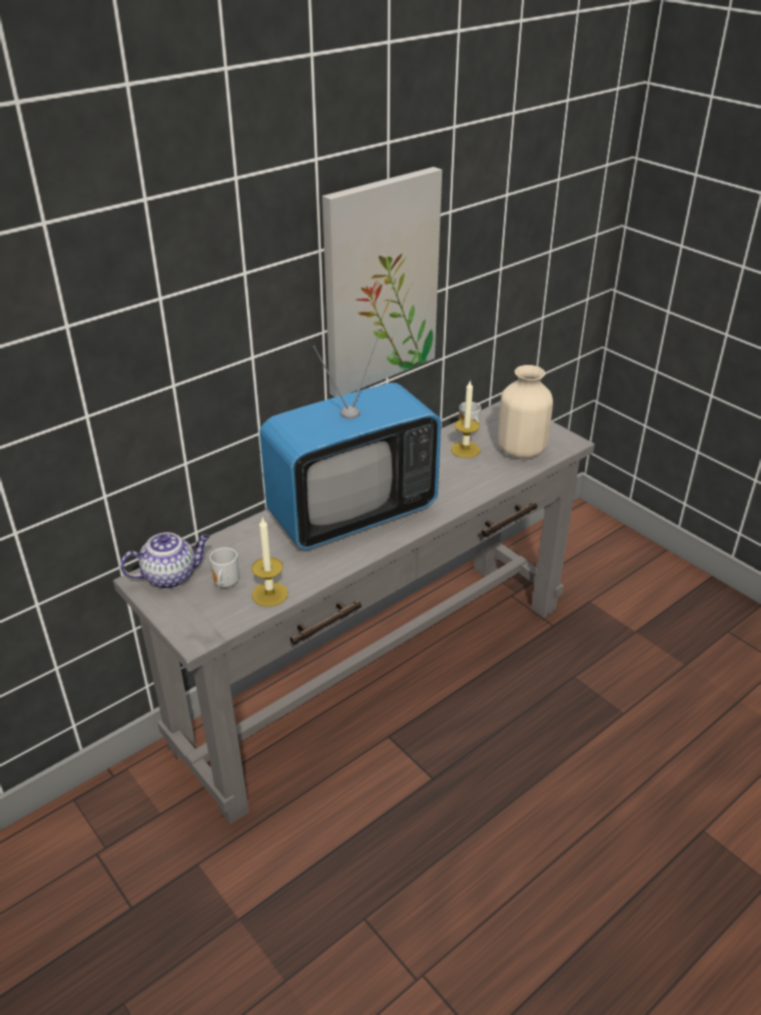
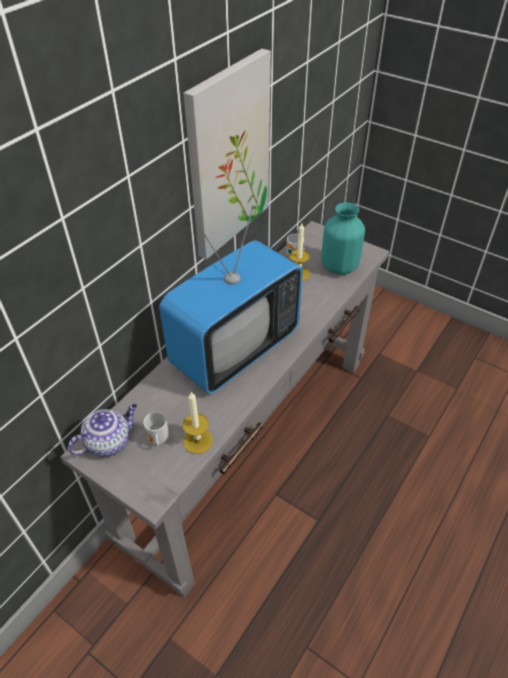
camera: 15 degrees left, 10 degrees up
beige vase [498,365,553,459] -> turquoise vase [321,202,365,275]

